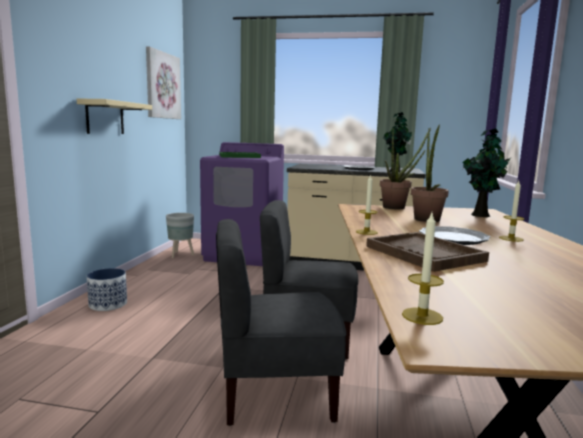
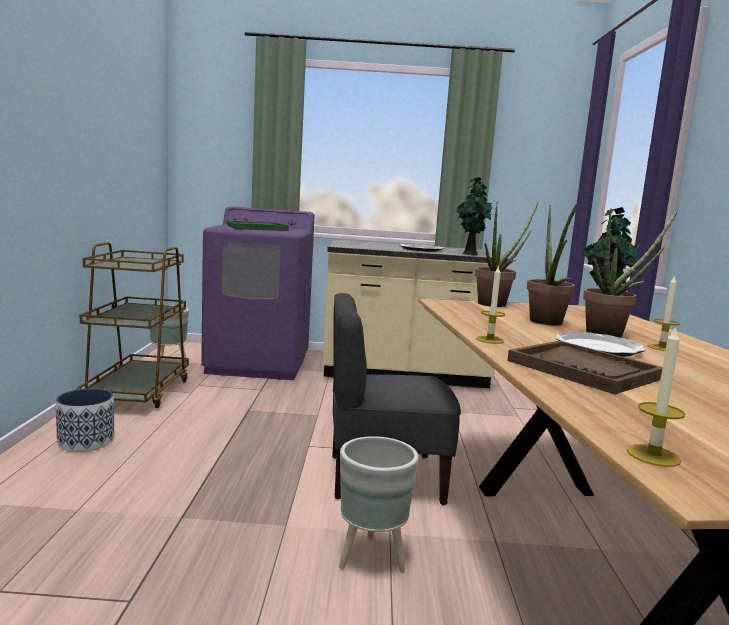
camera: 10 degrees left, 0 degrees up
beige shelf [77,98,152,134] -> none
picture [146,46,181,119] -> none
grey chair [216,219,346,426] -> grey planter [339,436,419,572]
none -> brown cart [76,242,189,408]
none -> potted plant [583,209,678,338]

